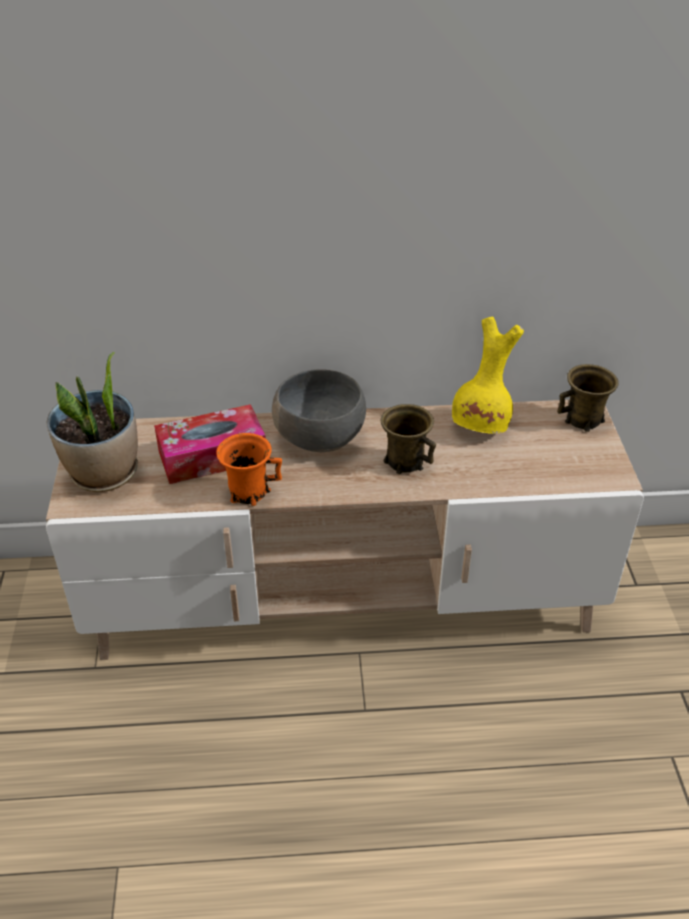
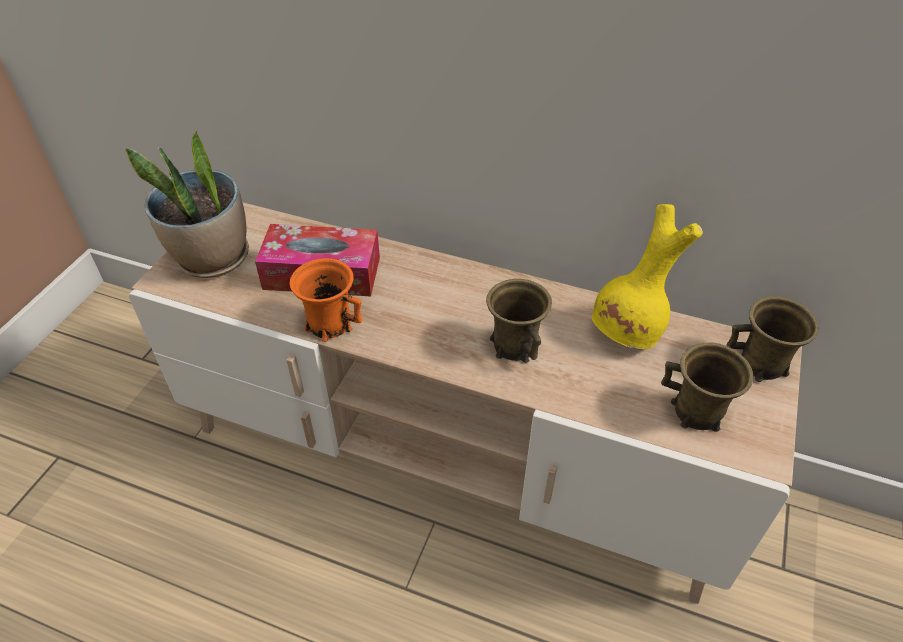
camera: 25 degrees right, 5 degrees up
grey bowl [272,369,366,452] -> none
none -> brown mug [661,343,753,432]

